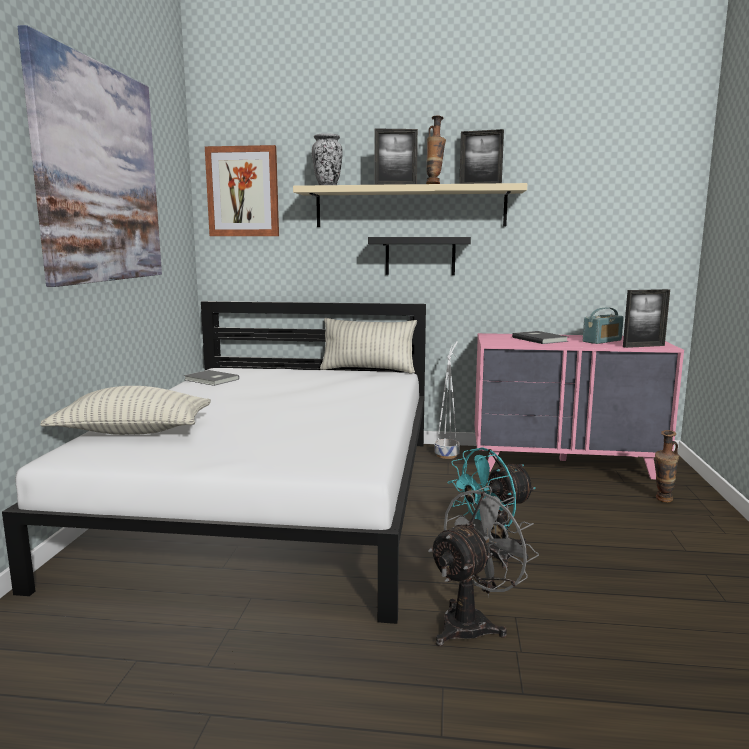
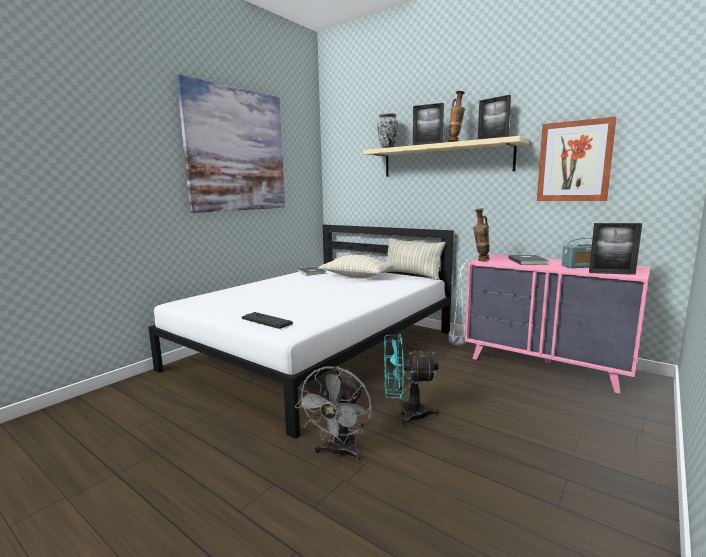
camera: 30 degrees right, 0 degrees up
pillow [40,386,211,435] -> pillow moved to [318,255,394,278]
picture [205,145,279,236] -> picture moved to [537,117,617,201]
black shelf [368,237,471,275] -> none
grey fan [428,486,539,646] -> grey fan turned 120 degrees clockwise [295,366,372,461]
vase [655,430,679,502] -> vase moved to [473,208,490,261]
none -> keyboard [242,312,293,329]

